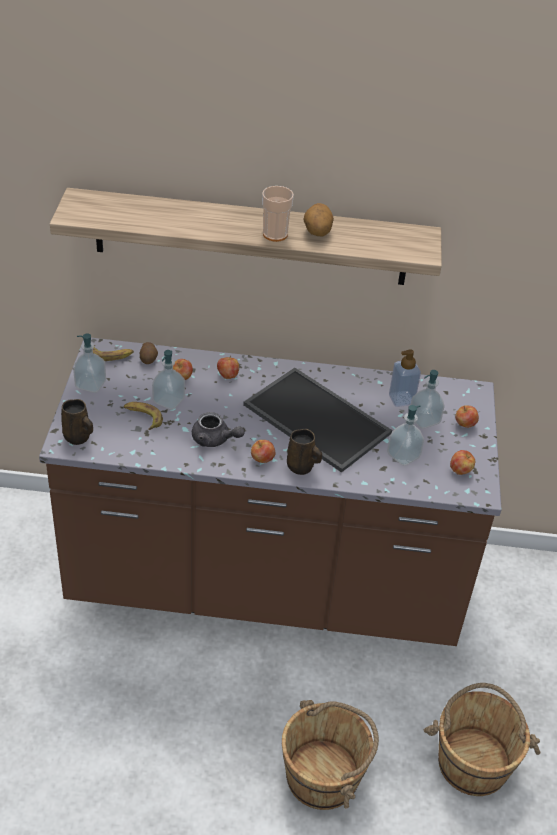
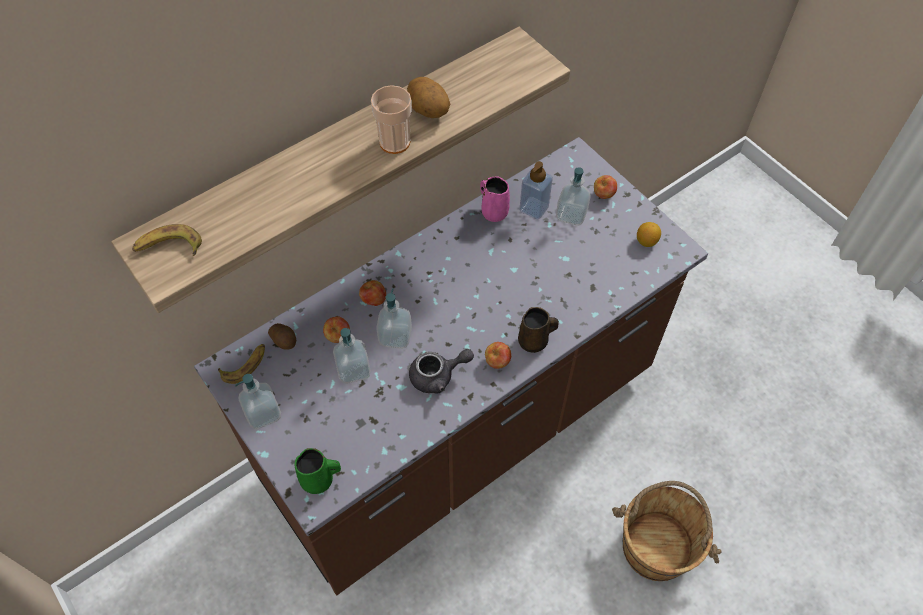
camera: 40 degrees left, 15 degrees up
brown mug [61,399,93,445] -> green mug [294,448,341,494]
banana [124,402,163,430] -> banana moved to [132,224,202,256]
tray [243,368,392,473] -> none
soap dispenser [387,405,424,466] -> soap dispenser moved to [376,289,412,349]
brown bucket [424,683,540,796] -> none
apple [450,450,475,475] -> lemon [637,222,661,247]
none -> pink mug [480,176,510,222]

